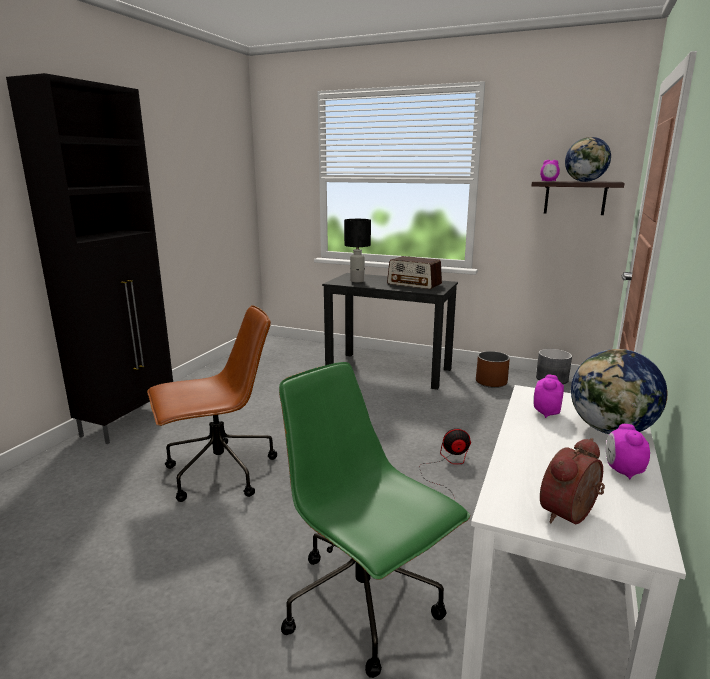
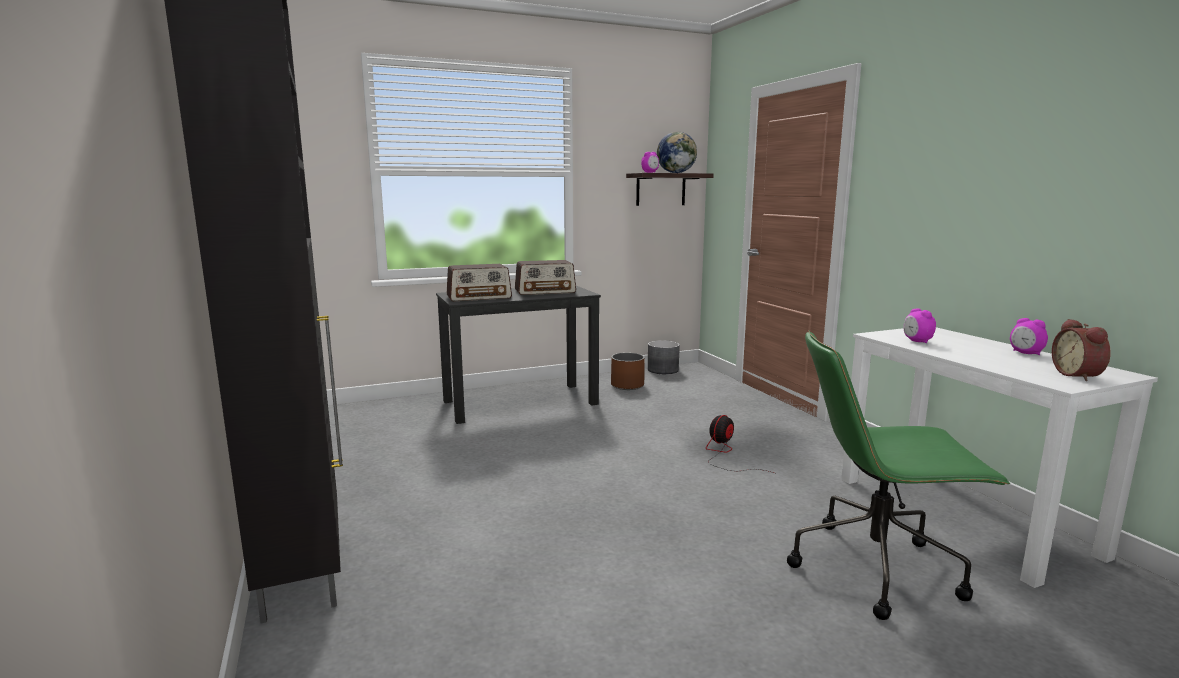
camera: 45 degrees left, 5 degrees down
brown office chair [147,305,277,502] -> none
black table lamp [344,219,371,282] -> radio [447,264,512,301]
globe [571,349,667,434] -> none

